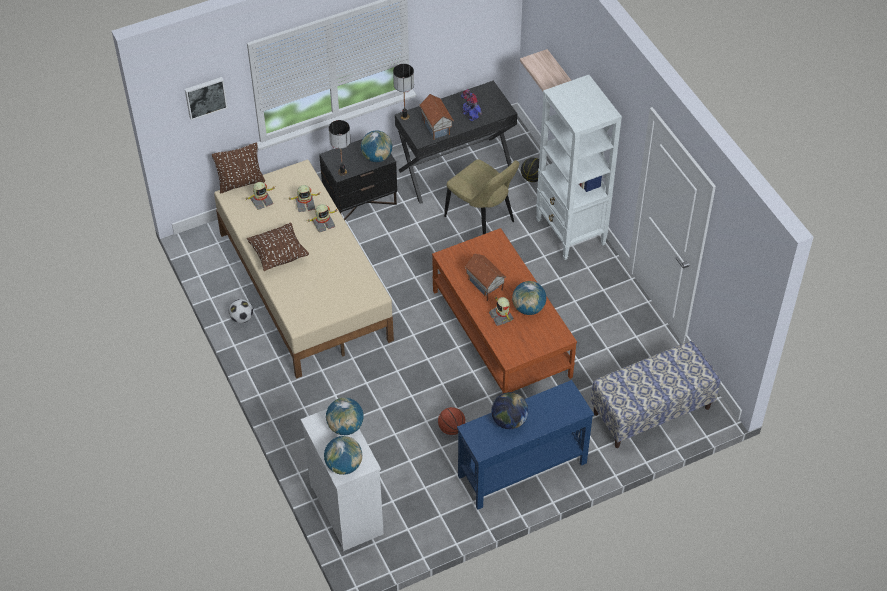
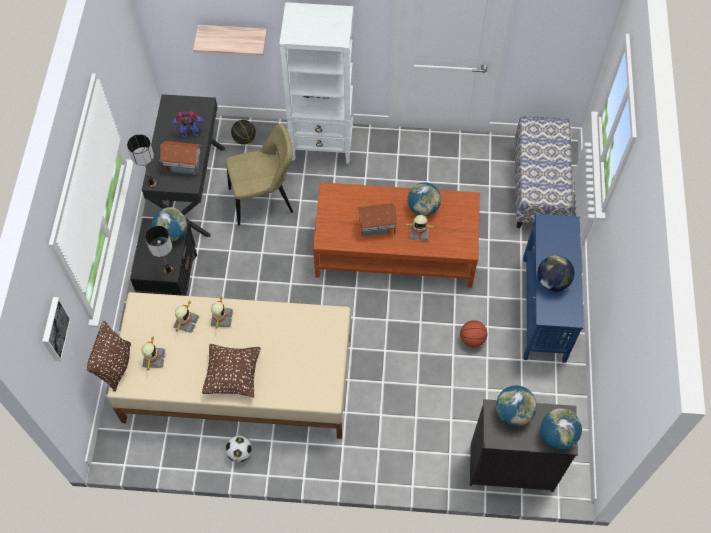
camera: 60 degrees left, 10 degrees up
white dresser [301,409,384,551] -> black dresser [470,399,578,492]

